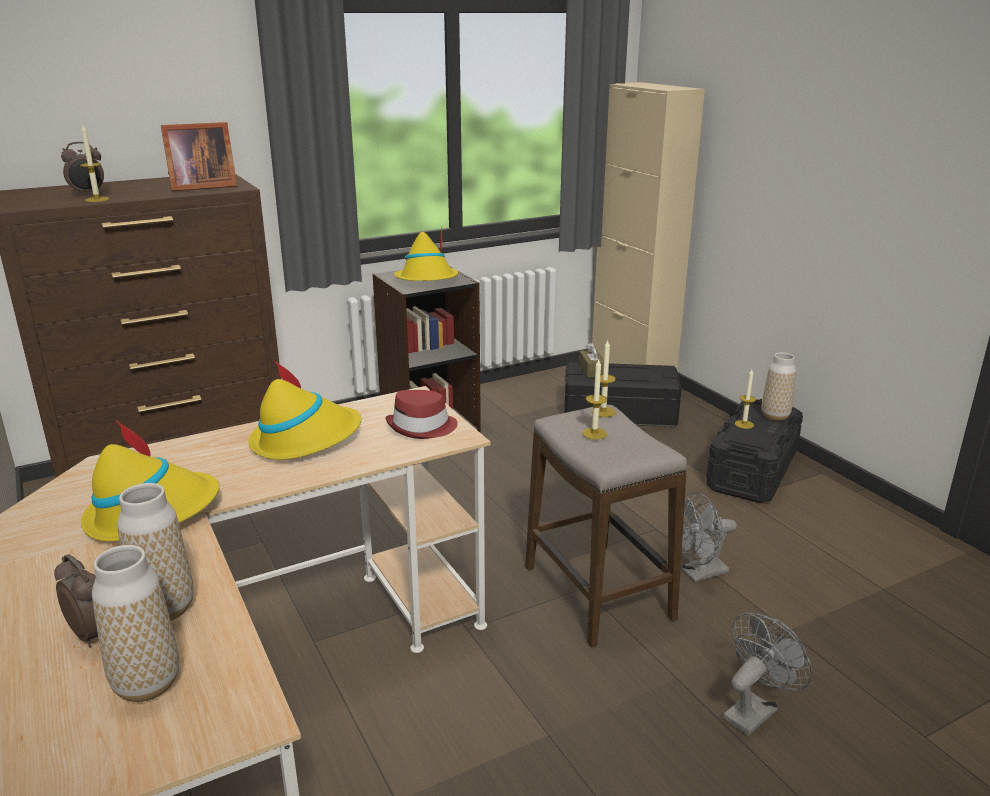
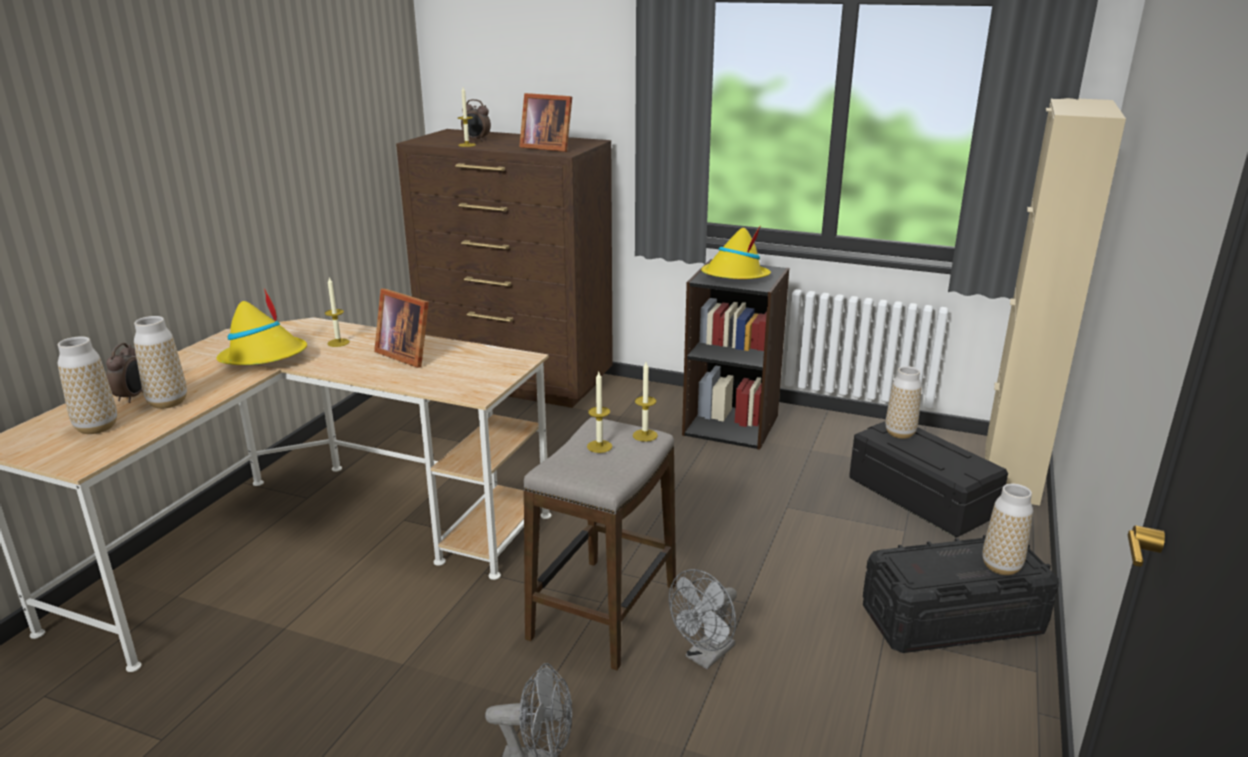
camera: 50 degrees right, 0 degrees up
yellow hat [249,360,361,460] -> picture frame [374,288,429,368]
red hat [386,390,458,439] -> none
brown tissue box [579,343,604,377] -> vase [886,366,922,439]
grey fan [681,492,737,582] -> grey fan turned 75 degrees counterclockwise [669,569,737,669]
candle [735,369,756,429] -> candle moved to [325,277,349,347]

